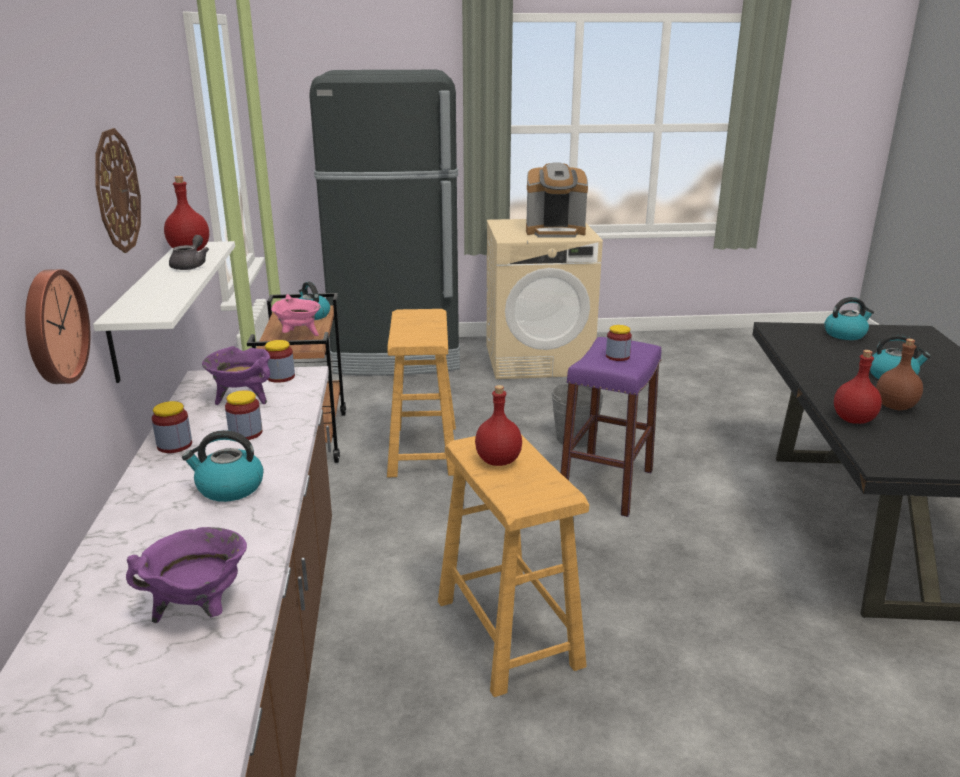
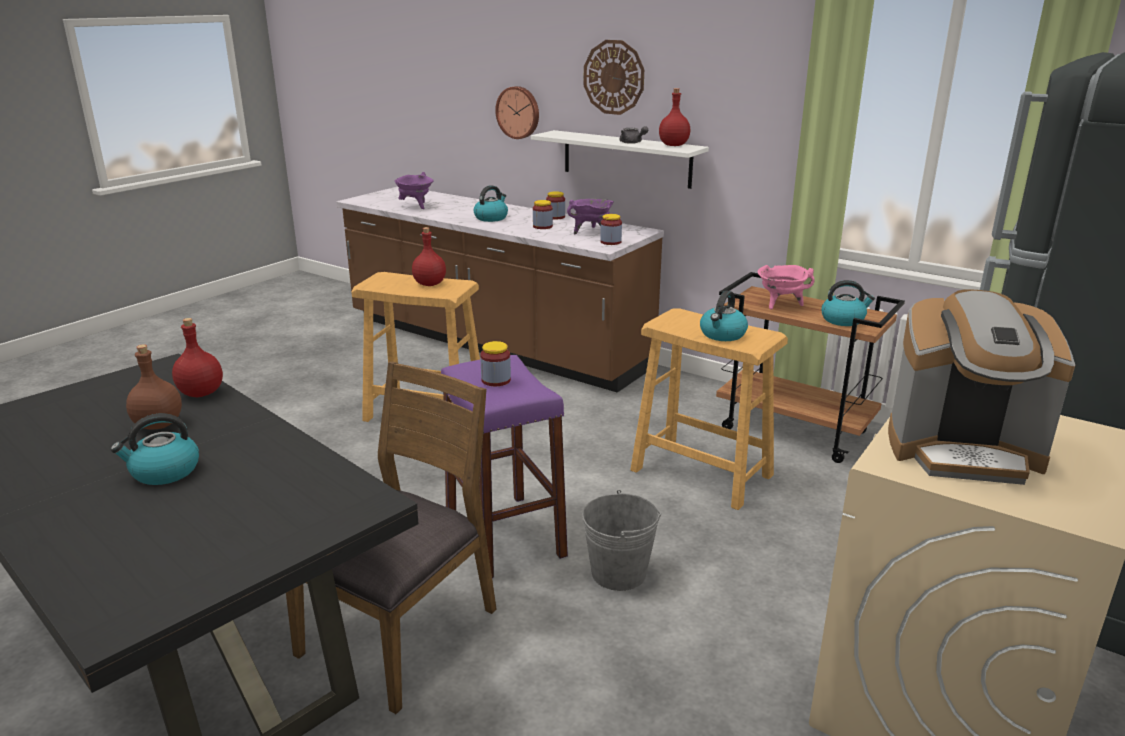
camera: 130 degrees right, 0 degrees up
coffee machine [526,163,588,238] -> coffee machine turned 120 degrees counterclockwise [888,290,1075,485]
kettle [824,297,874,340] -> kettle moved to [700,291,748,341]
none -> brown chair [286,362,497,714]

